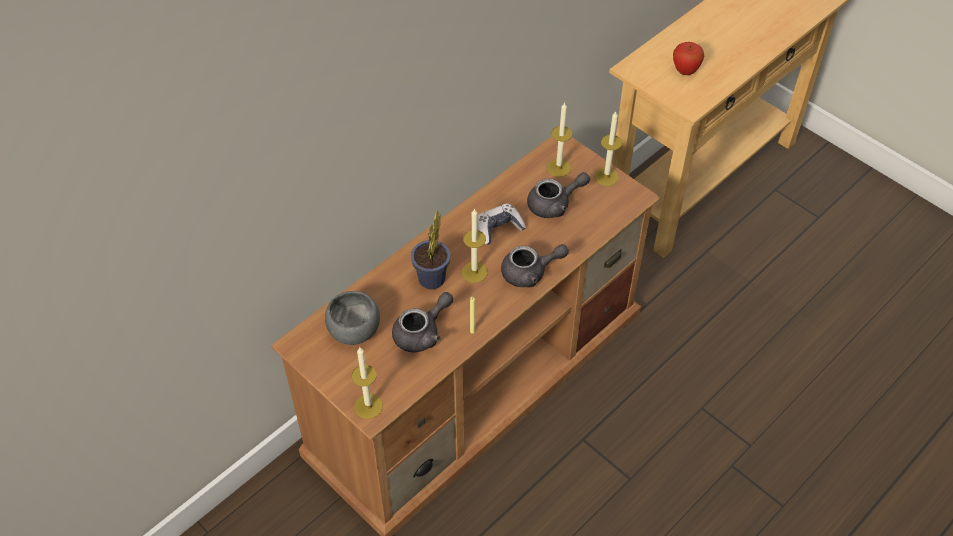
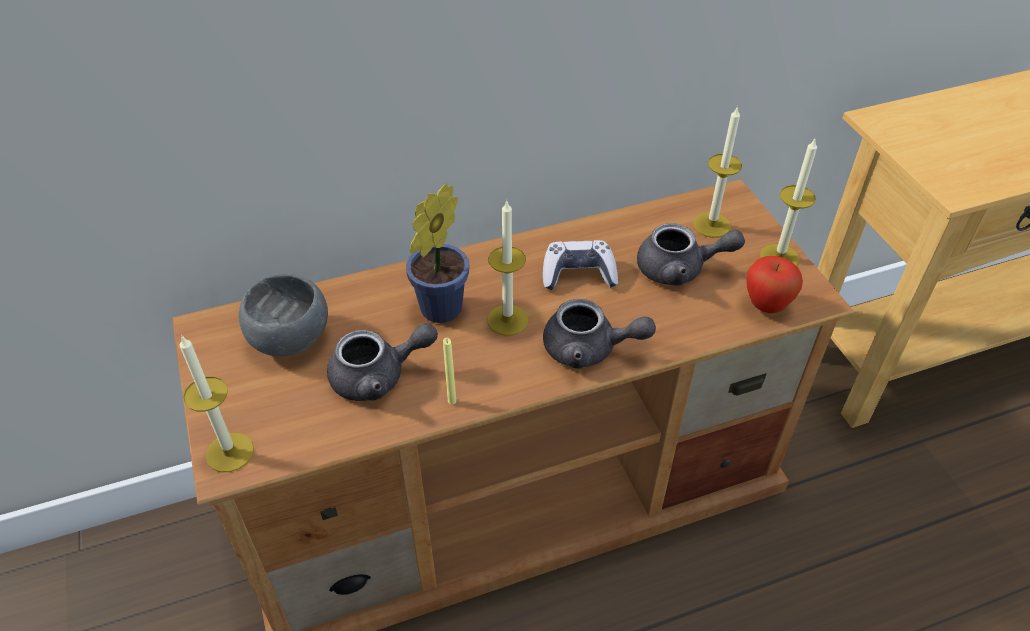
camera: 25 degrees right, 5 degrees down
apple [673,42,704,75] -> apple moved to [746,256,803,313]

